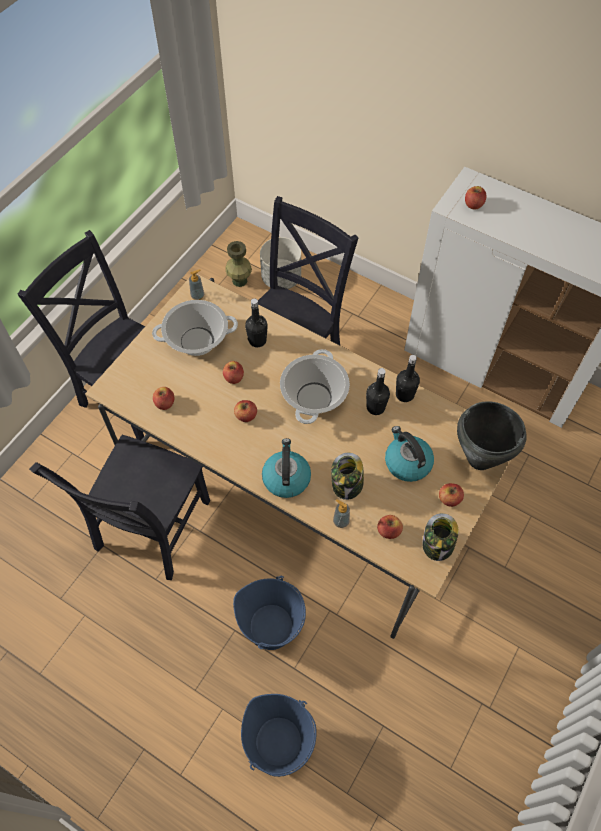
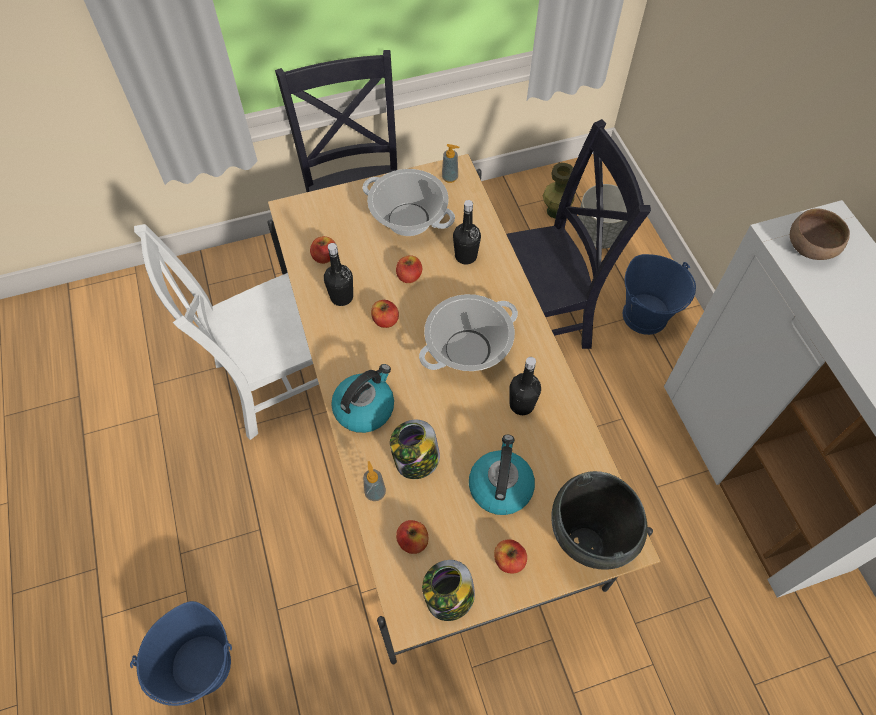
camera: 40 degrees right, 0 degrees up
black chair [29,435,210,580] -> white chair [134,224,319,440]
blue bucket [233,576,306,650] -> blue bucket moved to [623,254,696,335]
black bottle [396,355,420,402] -> black bottle moved to [324,243,353,306]
apple [465,186,486,209] -> brown bowl [790,208,850,260]

